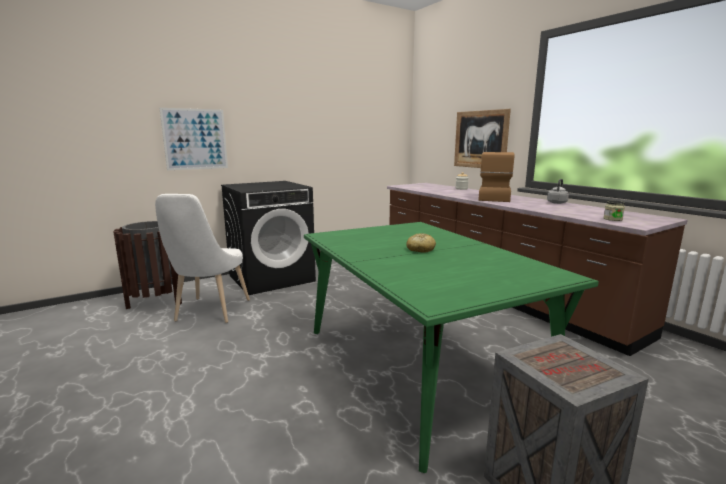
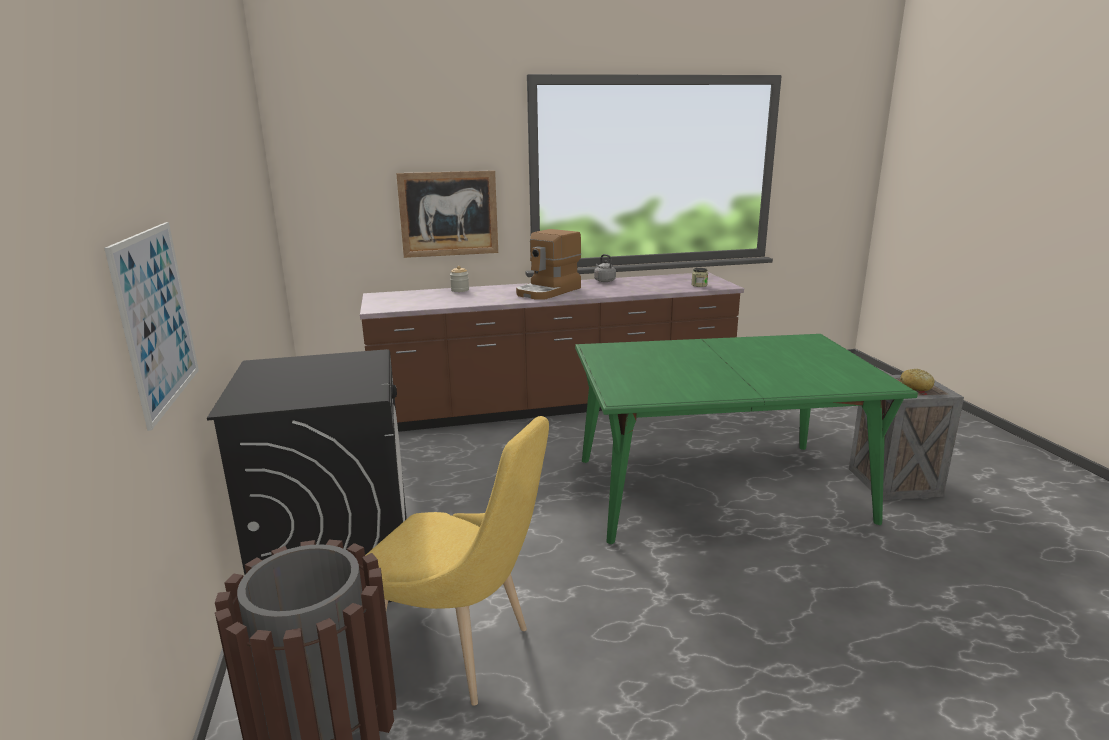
camera: 70 degrees left, 5 degrees up
white chair [155,194,250,323] -> yellow chair [365,416,549,706]
bread [406,233,436,253] -> bread moved to [900,369,935,391]
coffee machine [478,152,515,202] -> coffee machine turned 90 degrees counterclockwise [516,229,581,300]

